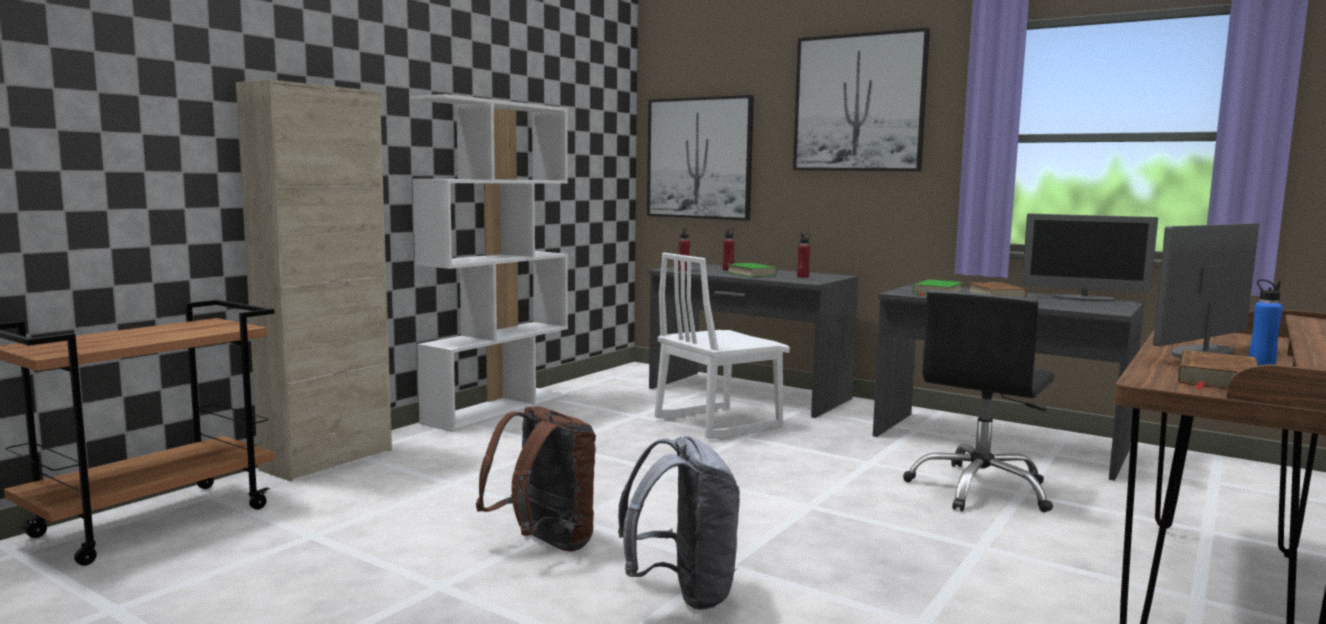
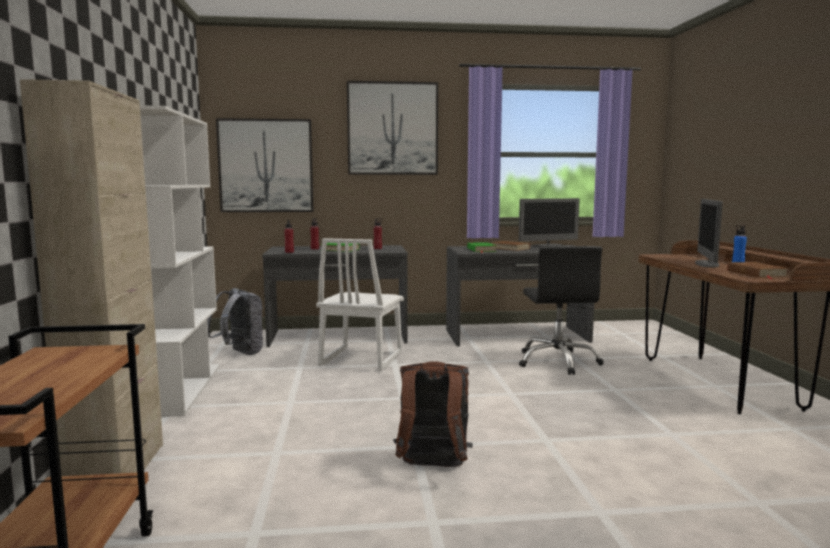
camera: 40 degrees left, 0 degrees up
grey backpack [618,436,740,610] -> grey backpack moved to [207,288,263,355]

